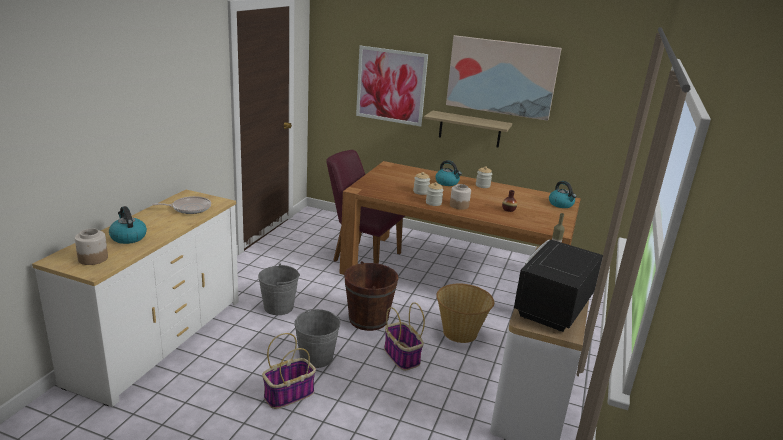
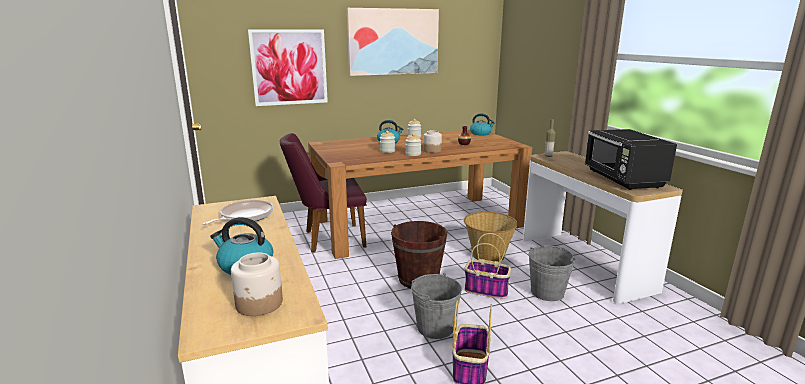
camera: 40 degrees left, 5 degrees down
grey bucket [258,264,300,315] -> grey bucket moved to [529,245,575,301]
shelf [424,111,512,148] -> none

